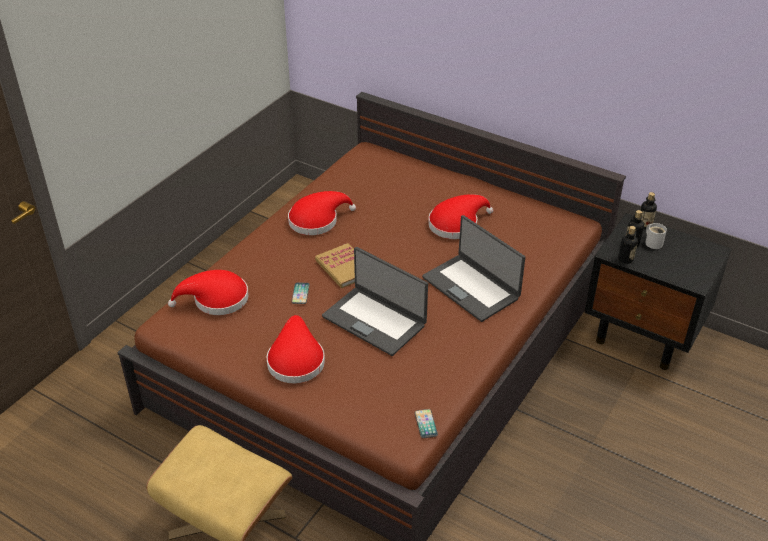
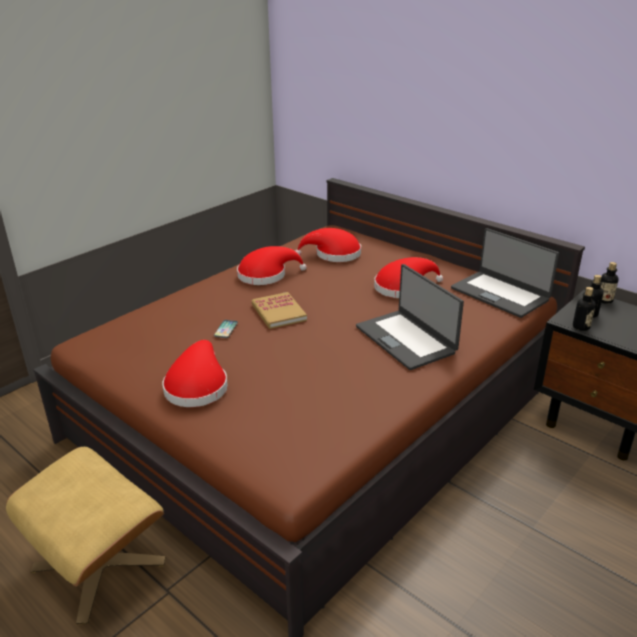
camera: 10 degrees right, 10 degrees down
red hat [168,270,249,315] -> red hat moved to [295,228,361,262]
laptop [322,247,428,356] -> laptop moved to [451,228,559,318]
phone [415,409,438,438] -> none
white mug [645,223,667,249] -> none

